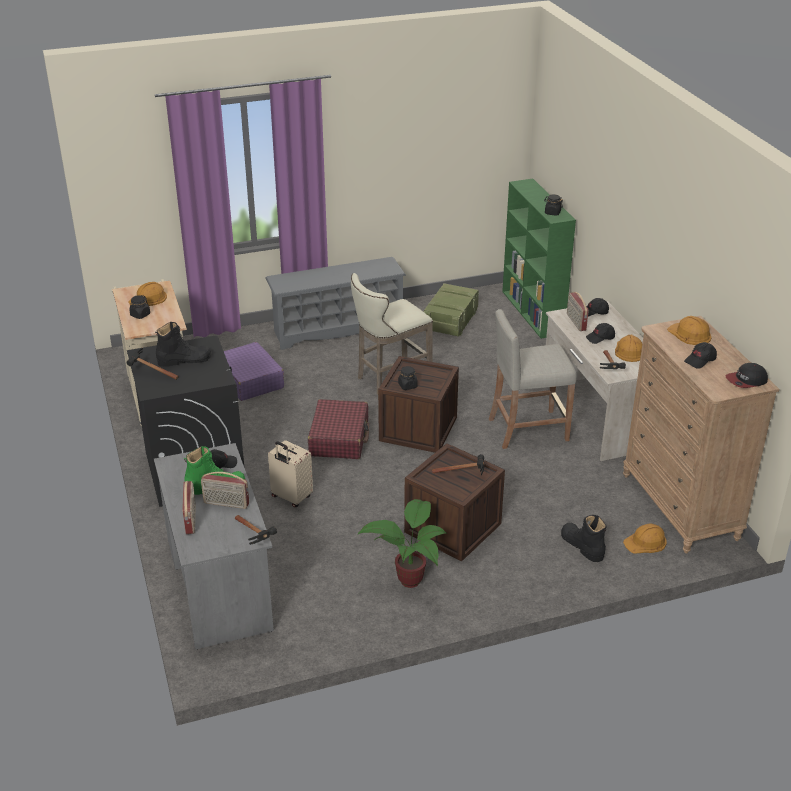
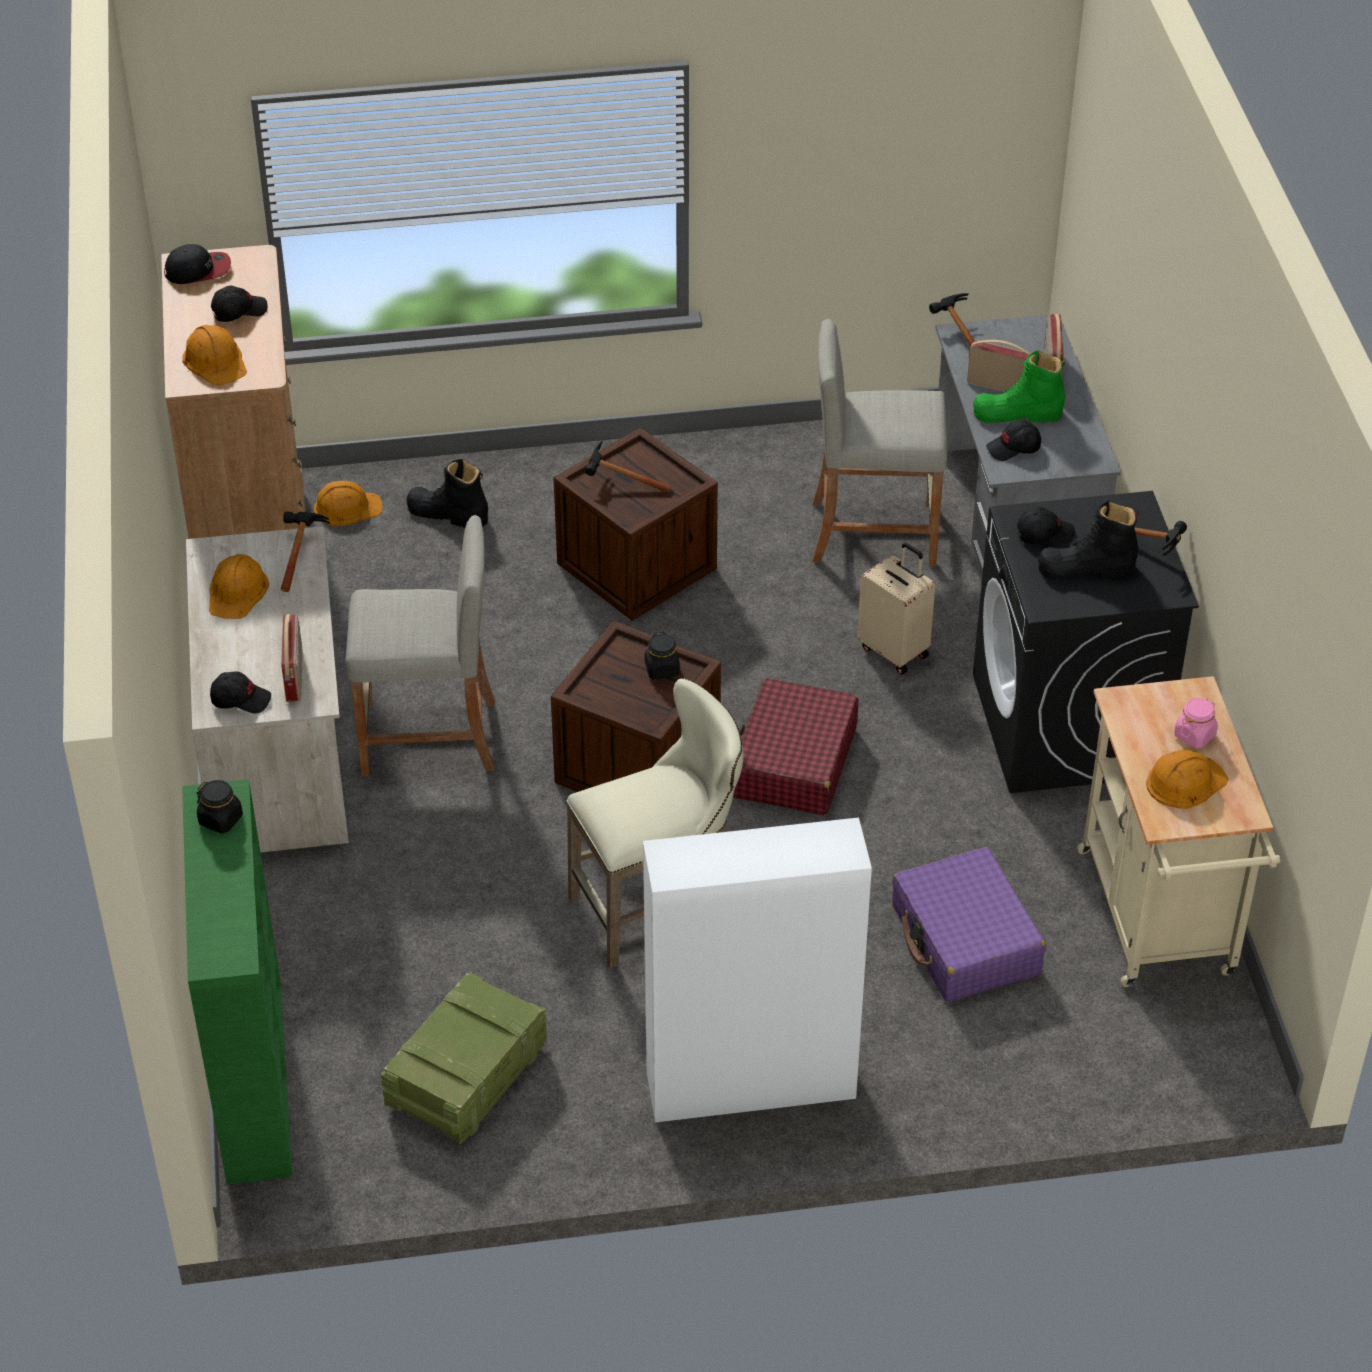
camera: 170 degrees left, 10 degrees up
black jar [129,295,150,319] -> pink jar [1174,698,1218,748]
grey shoe rack [266,257,406,350] -> white cabinet [643,818,872,1123]
potted plant [357,499,447,588] -> none
black boot [561,515,606,562] -> black boot turned 135 degrees clockwise [406,459,488,528]
black cap [586,323,615,344] -> black cap moved to [1017,507,1075,544]
none -> beige stool [812,319,947,567]

